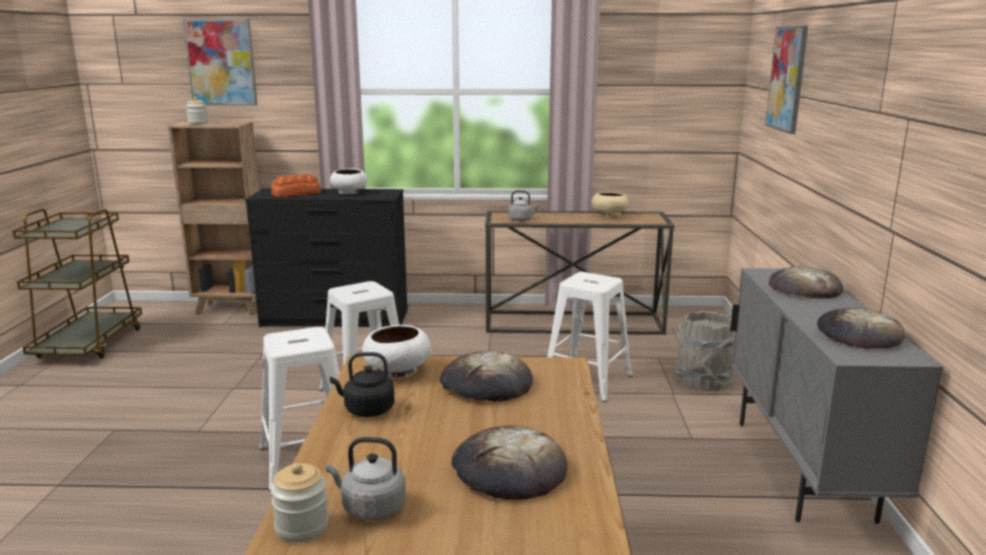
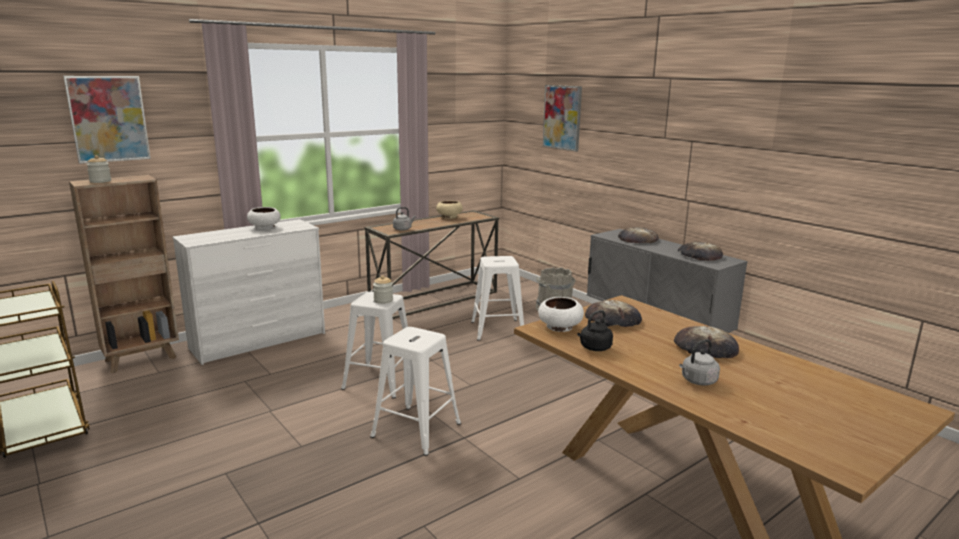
camera: 40 degrees left, 0 degrees up
black dresser [245,188,407,327] -> white dresser [173,219,325,365]
jar [270,463,329,542] -> jar moved to [373,276,393,304]
bread [271,174,321,197] -> none

